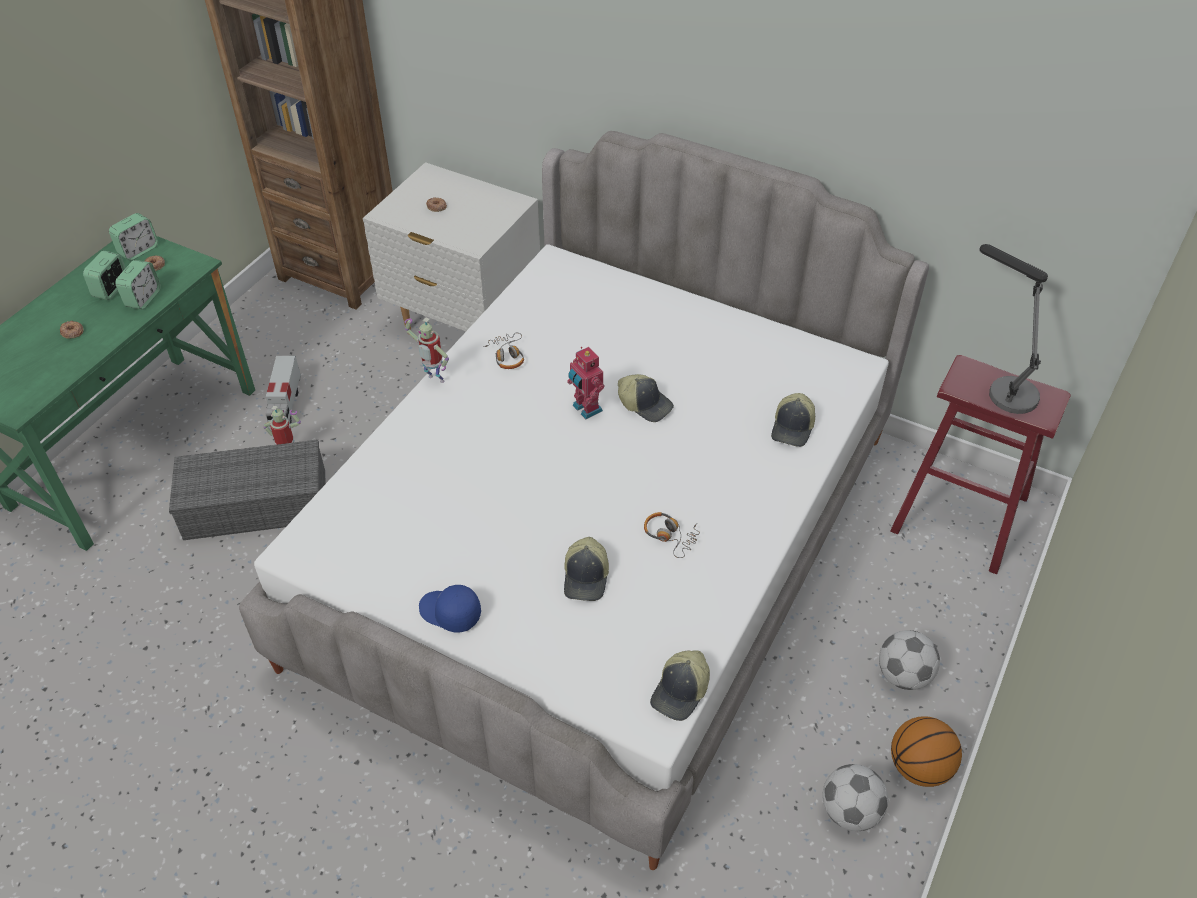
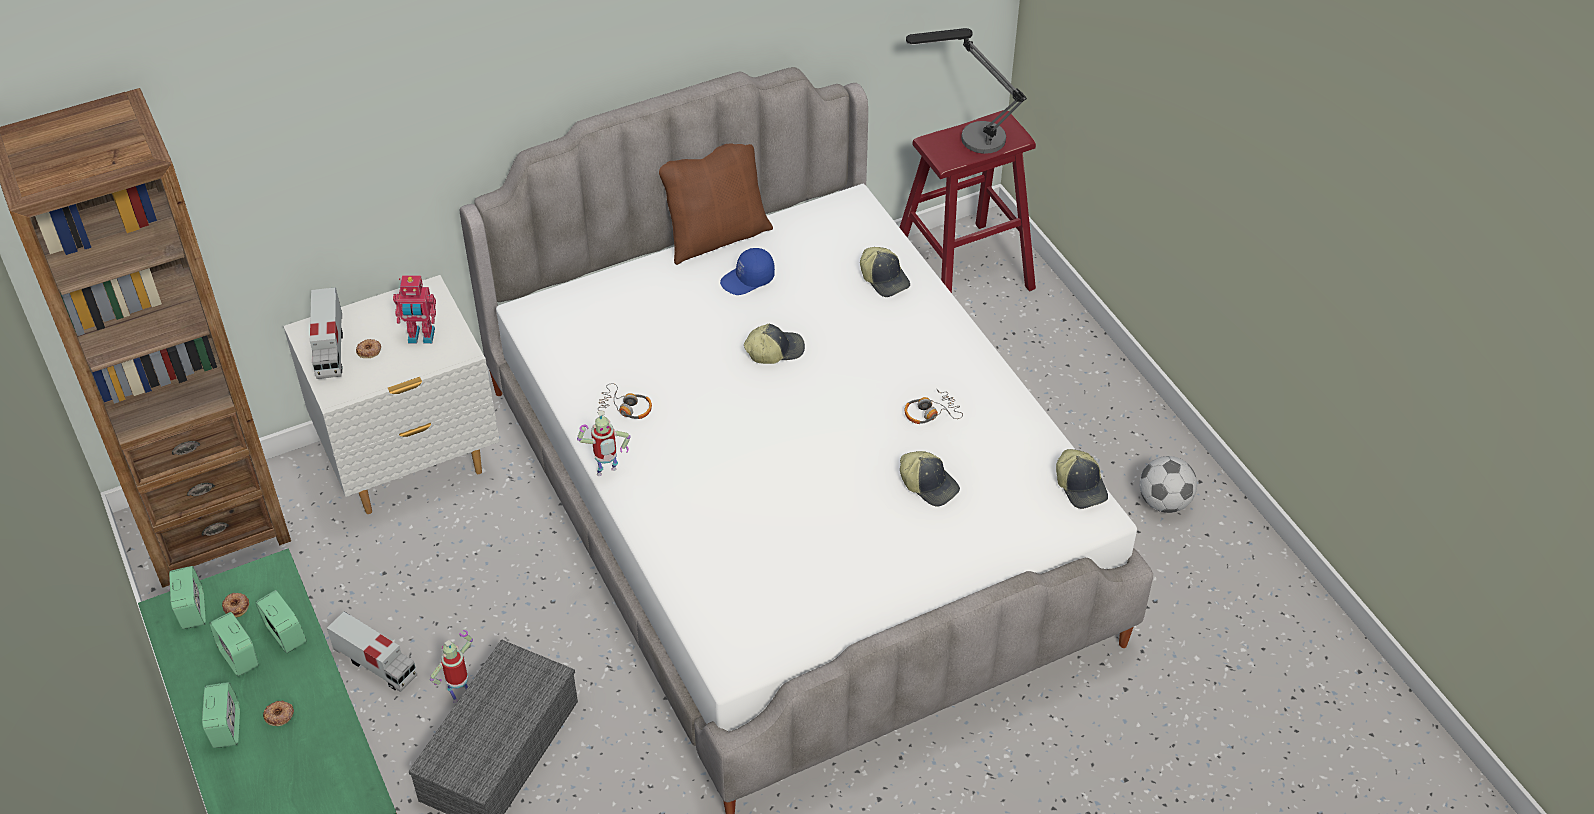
camera: 55 degrees left, 0 degrees up
blue cap [419,585,481,632] -> blue cap moved to [720,248,775,295]
toy robot [567,347,604,419] -> toy robot moved to [393,275,436,344]
football [879,630,940,690] -> none
basketball [891,716,962,787] -> none
none -> alarm clock [202,682,240,748]
none -> toy truck [310,287,343,379]
none -> brown pillow [659,143,773,265]

